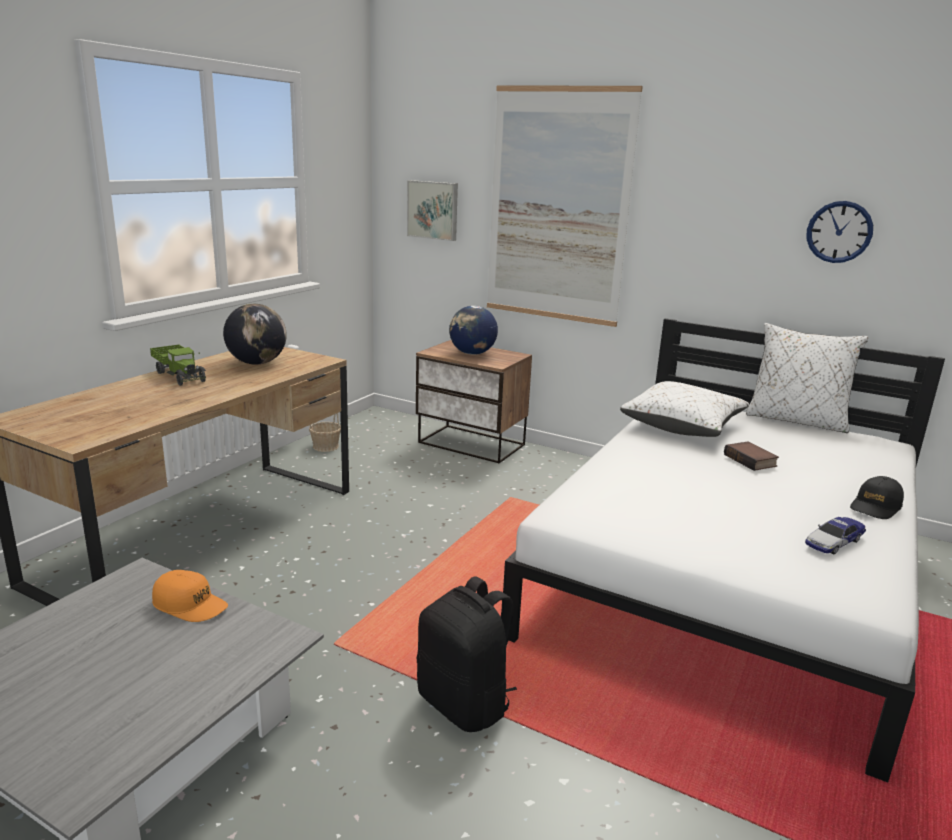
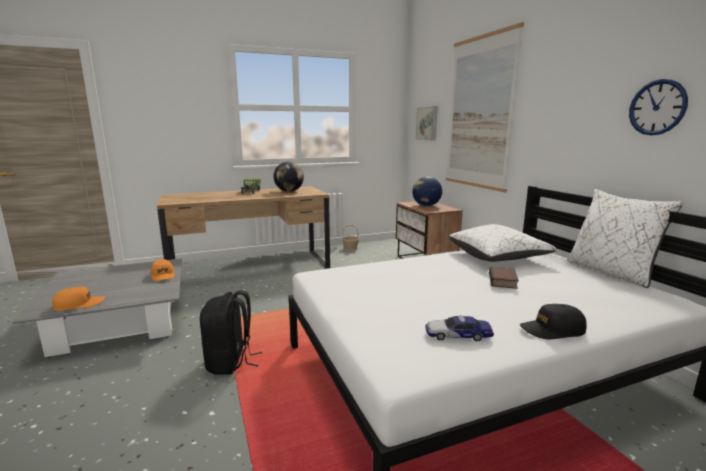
camera: 40 degrees right, 5 degrees down
none -> orange cap [52,287,105,311]

